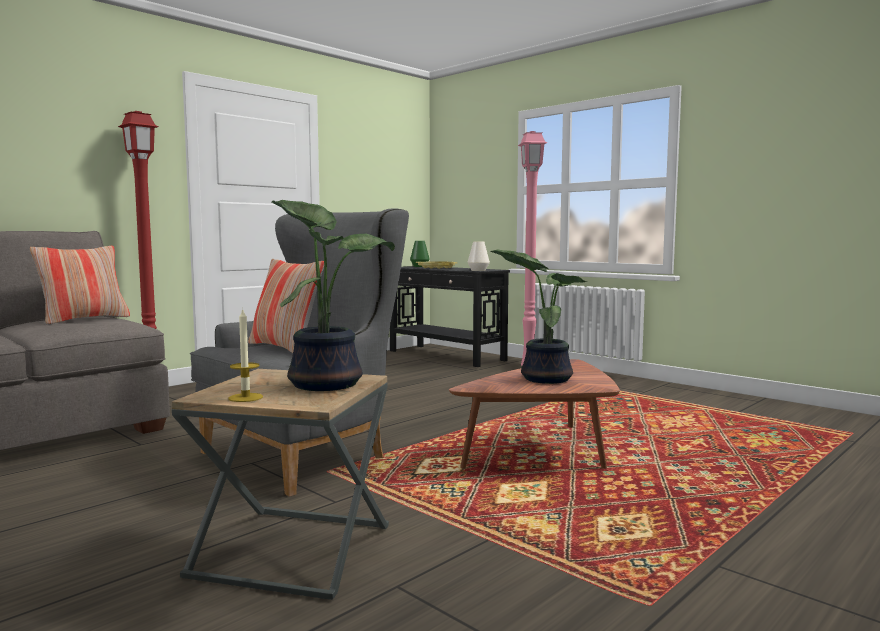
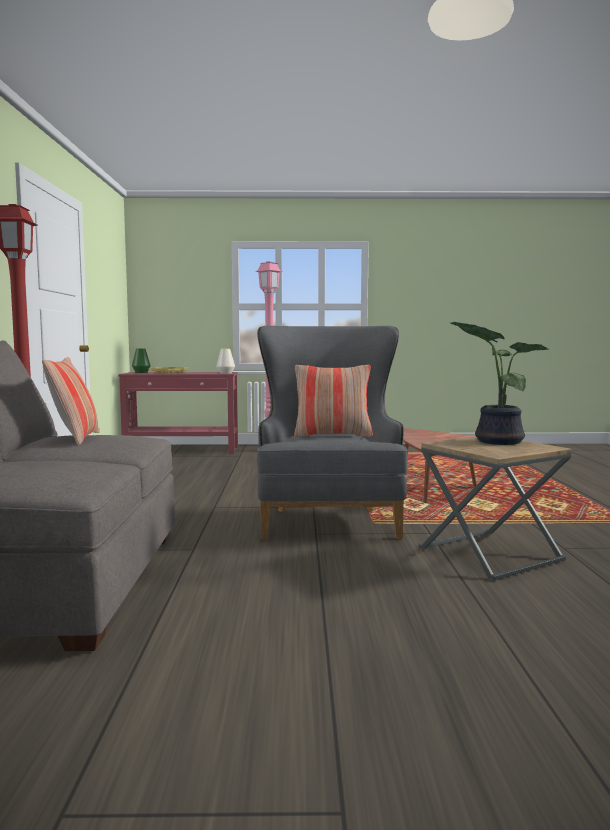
camera: 45 degrees left, 0 degrees up
candle [229,308,263,402] -> none
black console table [390,266,510,367] -> red console table [118,372,238,454]
potted plant [491,249,586,384] -> none

